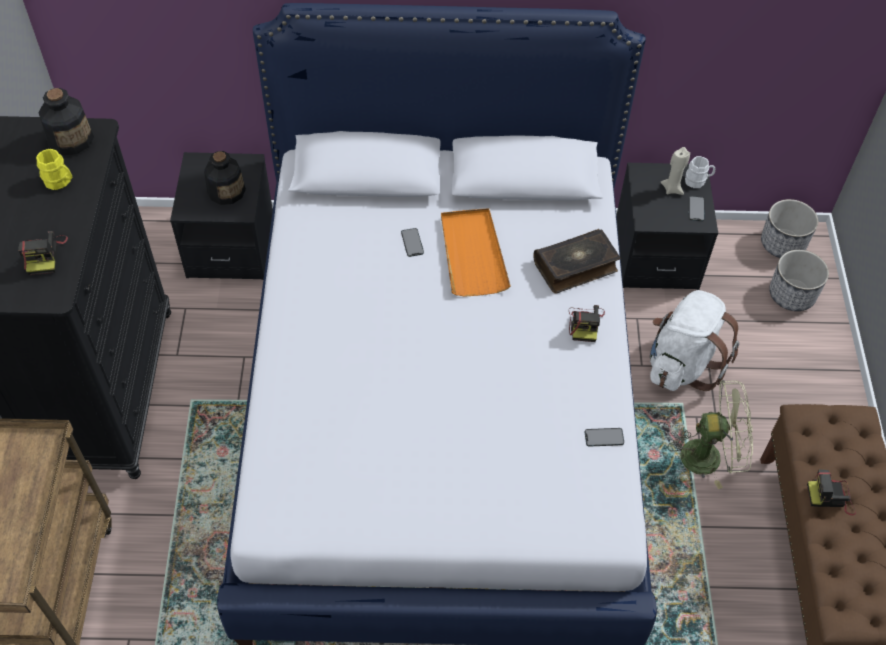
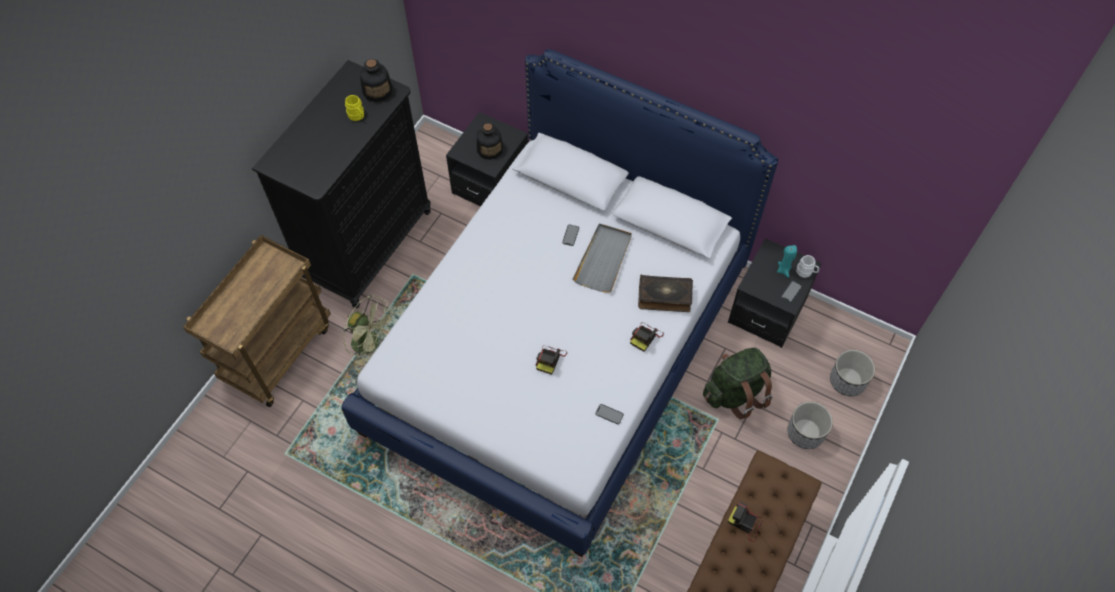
camera: 30 degrees right, 5 degrees up
camera [18,231,68,275] -> camera moved to [536,345,567,375]
orange tray [441,208,511,297] -> grey tray [572,223,632,293]
white backpack [650,290,739,391] -> green backpack [703,348,772,419]
beige candle [660,147,690,195] -> turquoise candle [777,245,797,278]
green fan [668,380,753,489] -> green fan moved to [343,295,393,365]
planter [761,199,818,258] -> planter moved to [787,401,833,449]

